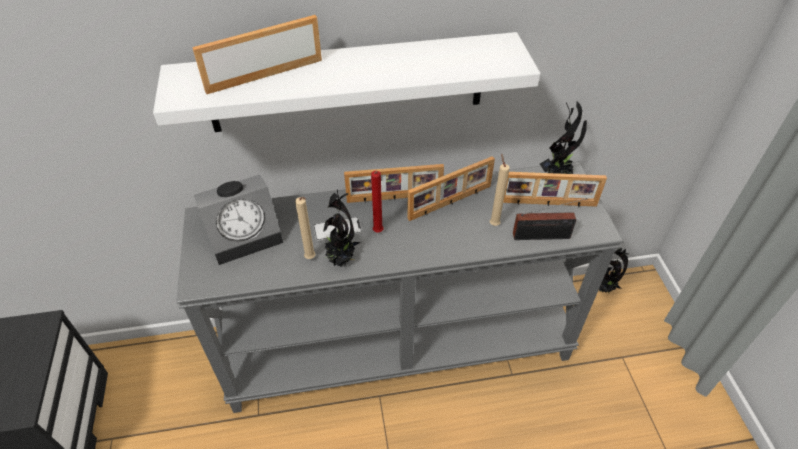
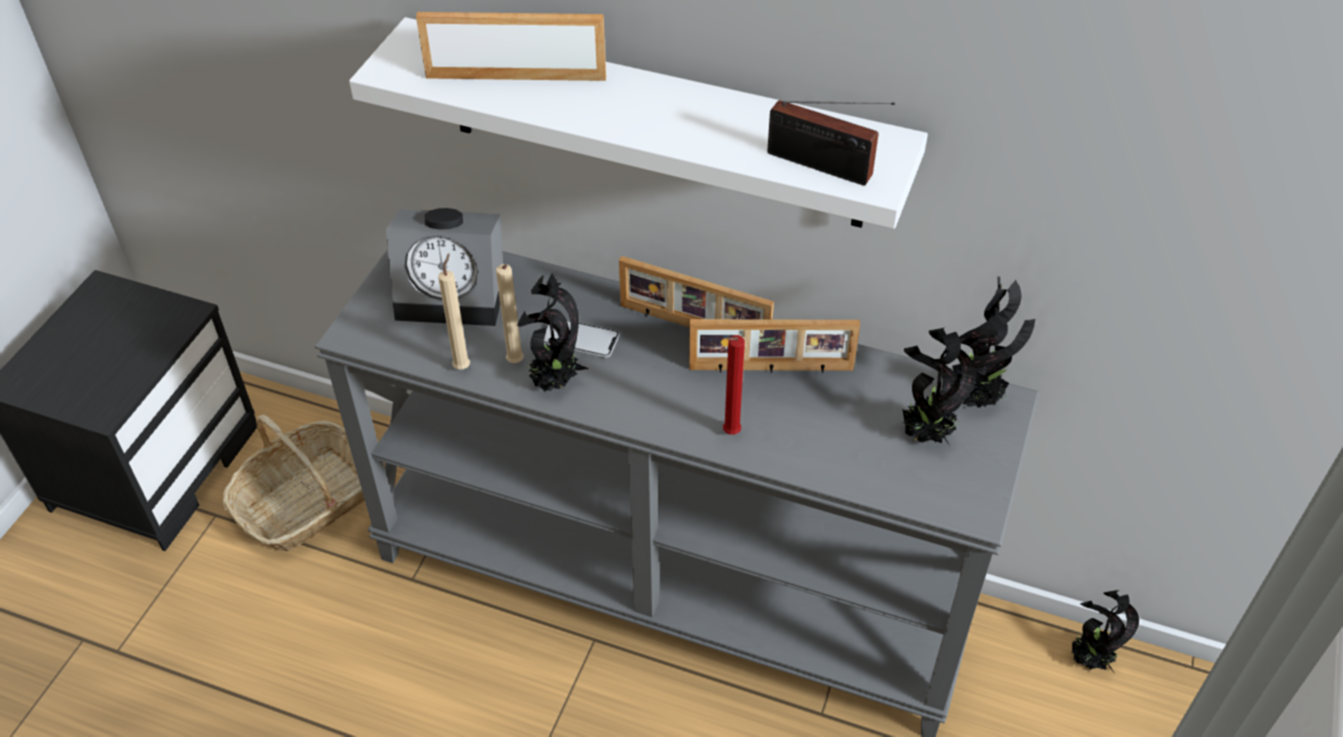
camera: 30 degrees right, 0 degrees up
red candle [371,171,383,232] -> red candle moved to [723,335,745,435]
beige candle [490,153,510,226] -> beige candle moved to [438,254,470,370]
picture frame [503,172,607,207] -> potted plant [902,327,976,444]
radio [513,198,587,240] -> radio moved to [767,100,895,185]
none -> basket [223,415,365,551]

